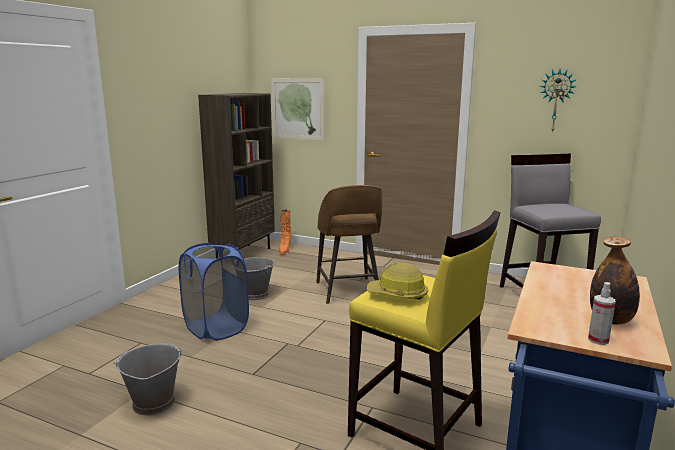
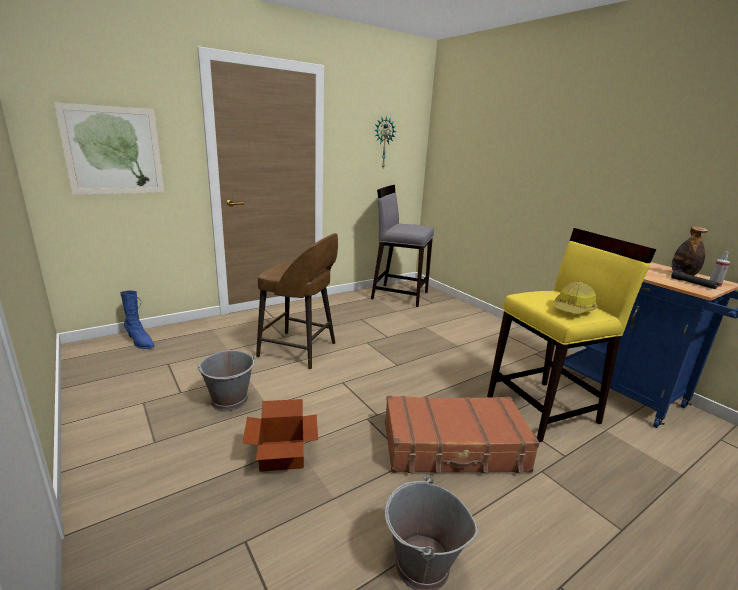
camera: 60 degrees left, 5 degrees up
blue laundry basket [179,243,249,341] -> cardboard box [243,399,318,472]
brown bookcase [198,93,275,250] -> none
orange boot [279,210,292,254] -> blue boot [120,290,154,349]
none -> brown suitcase [385,395,540,473]
none -> black flashlight [671,270,719,289]

